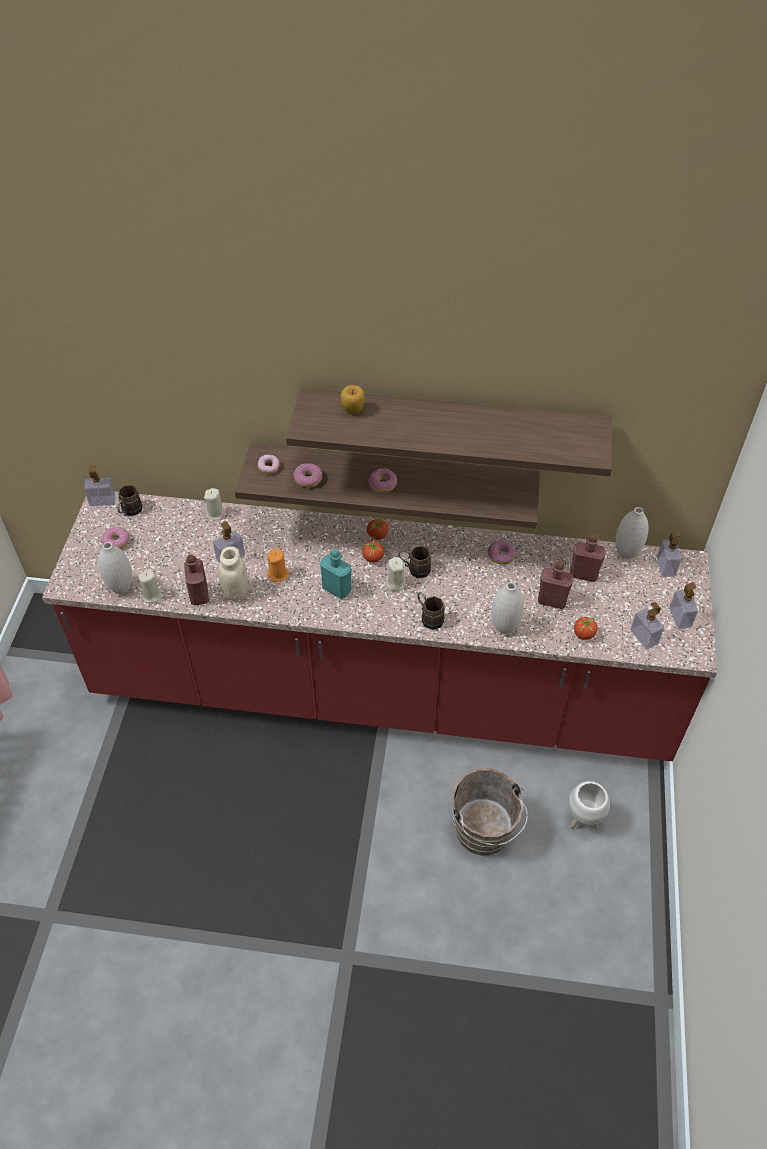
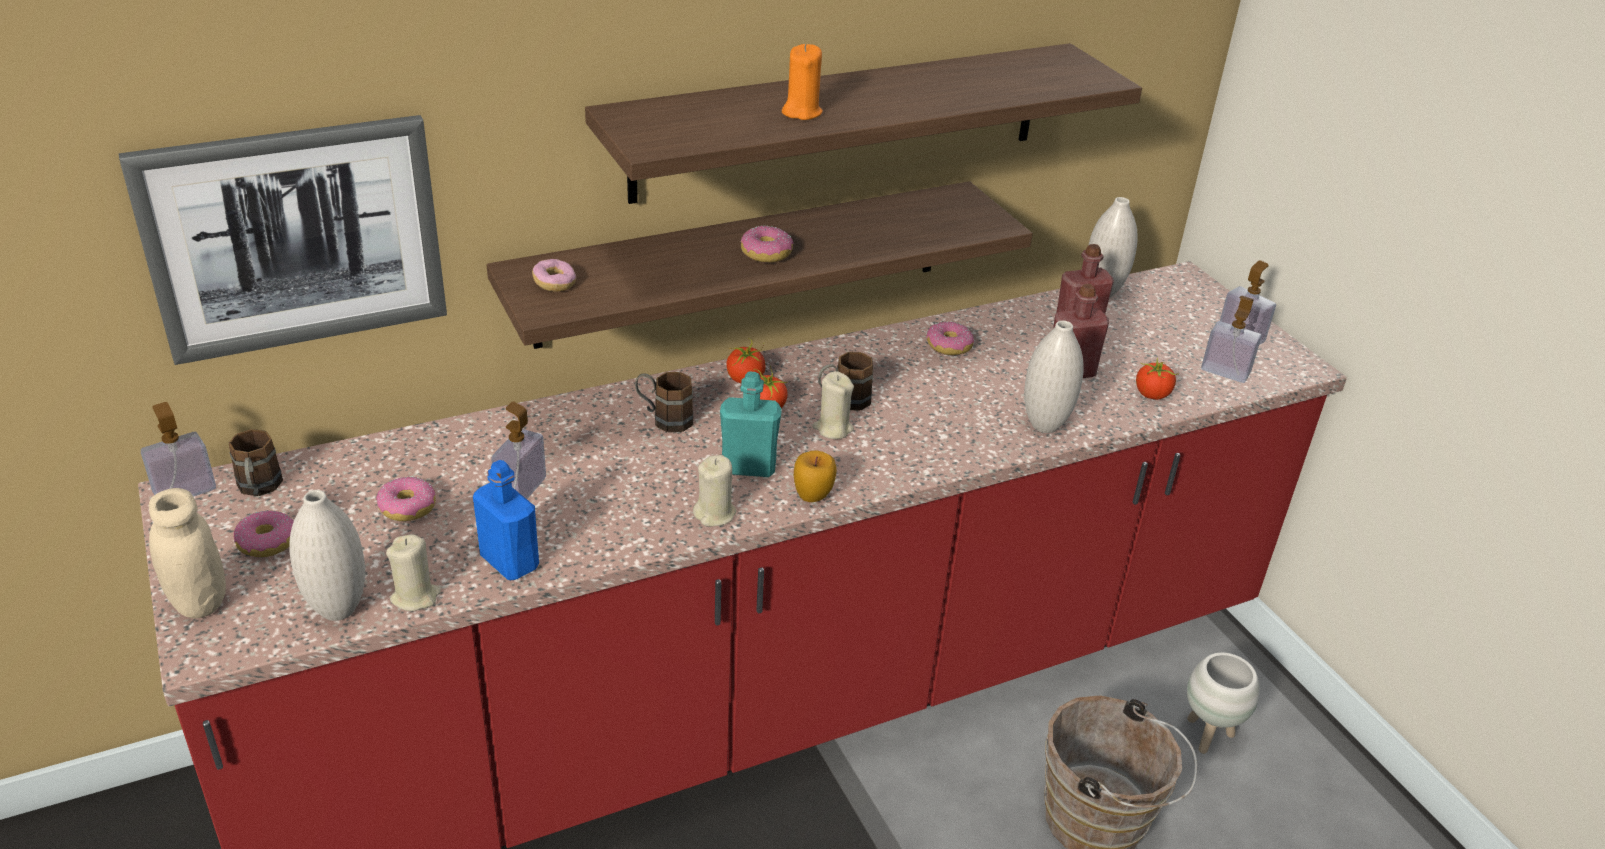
camera: 35 degrees left, 15 degrees down
red bottle [184,554,209,605] -> blue bottle [473,460,539,580]
beige candle [204,488,226,520] -> beige candle moved to [693,455,737,526]
beige jar [219,546,248,601] -> beige jar moved to [149,488,226,618]
orange candle [267,549,289,582] -> orange candle moved to [782,44,823,120]
donut [294,463,322,488] -> donut moved to [376,477,436,521]
apple [341,385,365,414] -> apple moved to [794,450,837,502]
brown mug [417,592,445,630] -> brown mug moved to [635,372,694,432]
soap dispenser [657,531,681,577] -> none
none -> picture [119,115,447,365]

